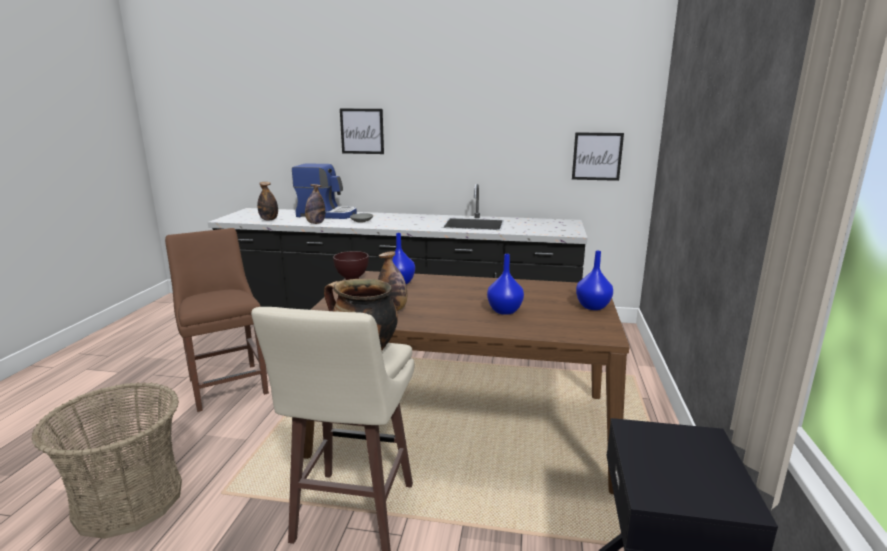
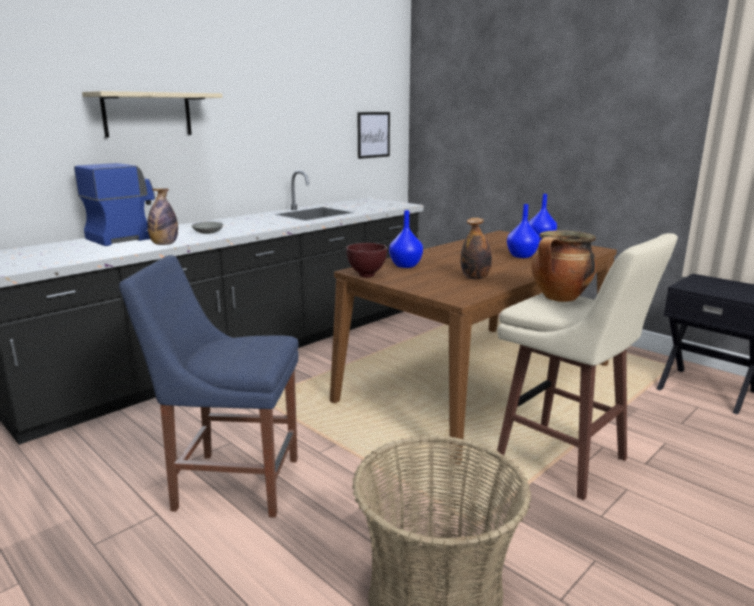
camera: 55 degrees left, 0 degrees up
brown chair [165,228,269,412] -> blue chair [119,255,299,518]
bottle [257,182,278,221] -> none
picture [340,109,384,154] -> beige shelf [82,91,223,137]

